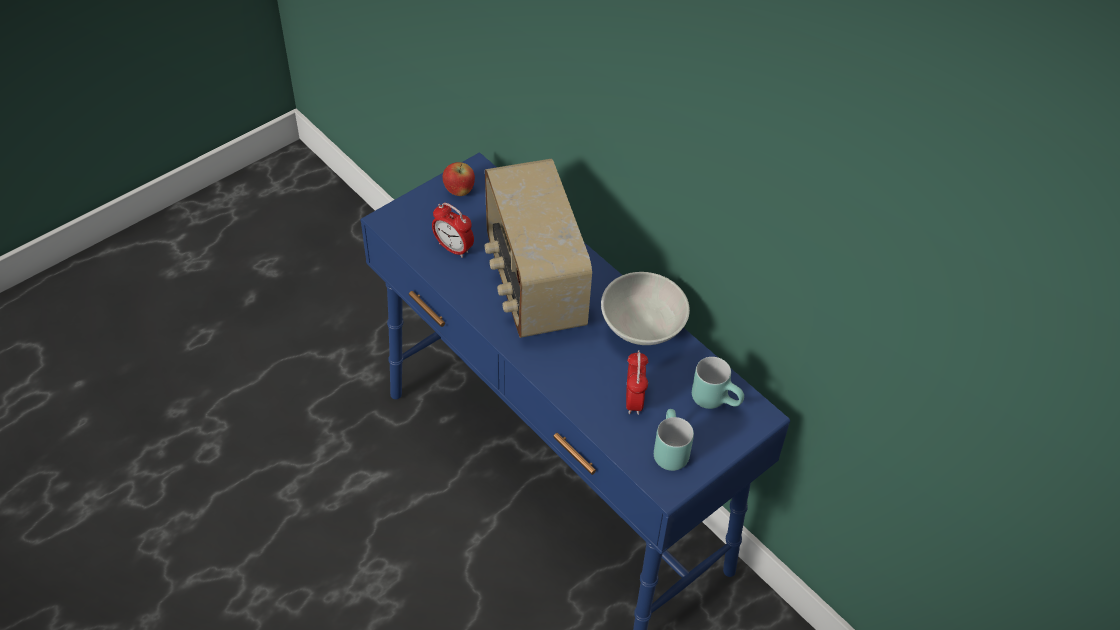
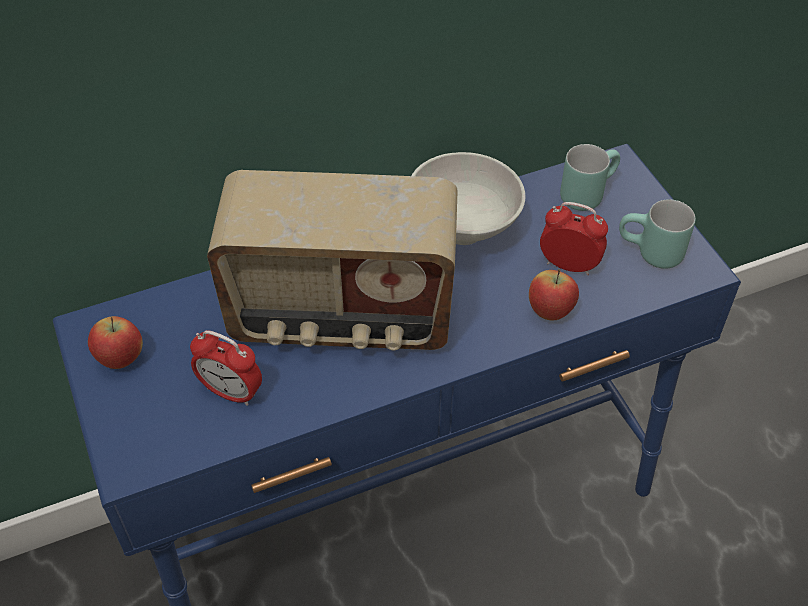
camera: 70 degrees left, 0 degrees up
alarm clock [432,203,474,258] -> alarm clock turned 60 degrees clockwise [190,330,262,406]
none -> apple [529,269,579,321]

